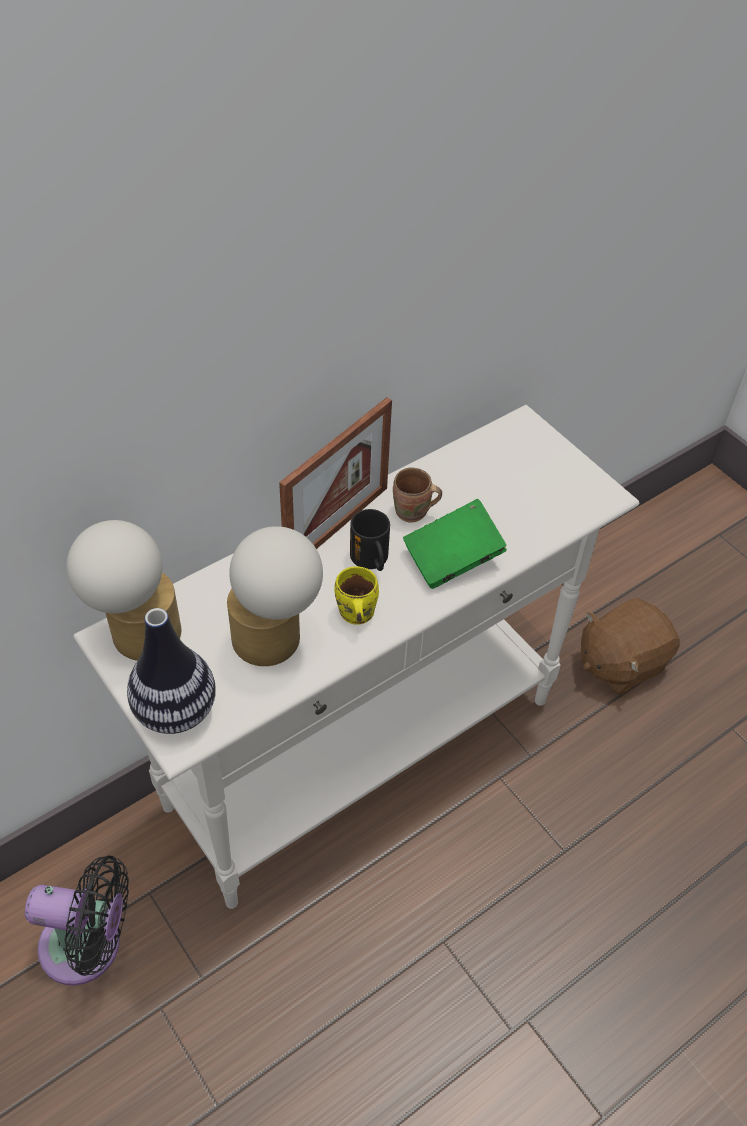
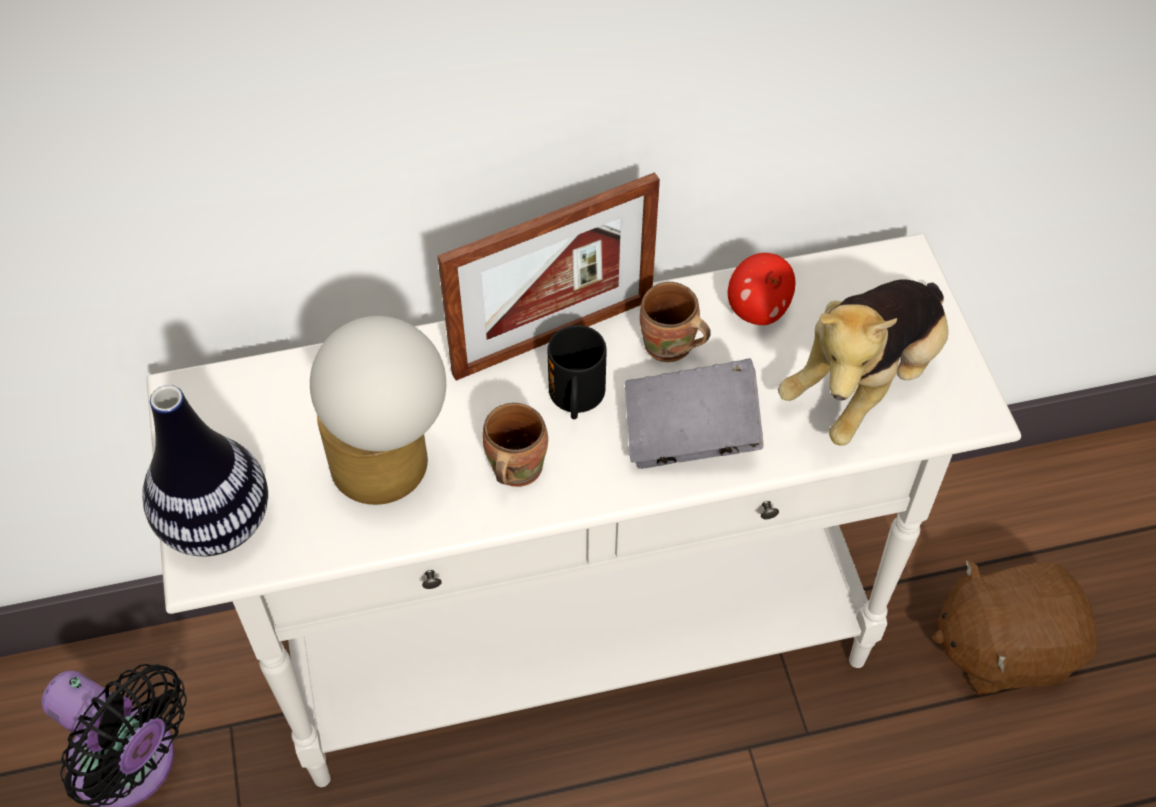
camera: 25 degrees right, 5 degrees up
table lamp [66,520,181,661] -> none
yellow mug [334,566,379,625] -> brown mug [483,403,548,487]
green book [403,499,507,589] -> grey book [625,358,764,469]
none -> apple [728,253,795,325]
none -> plush toy [778,279,948,445]

